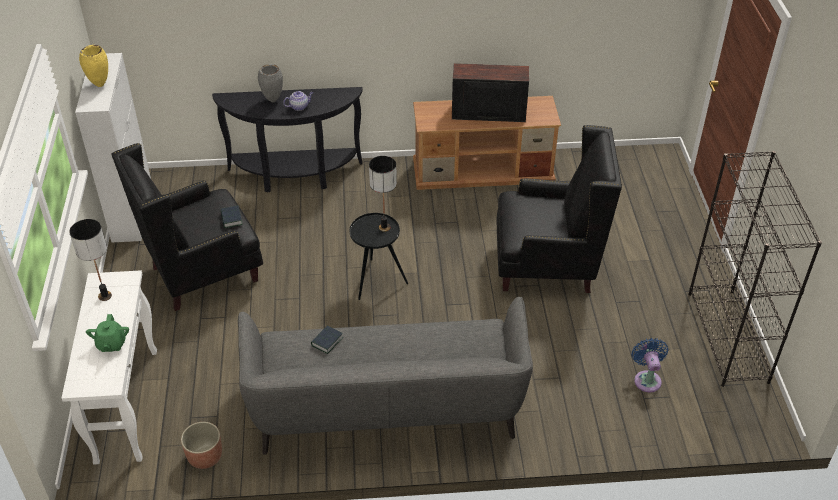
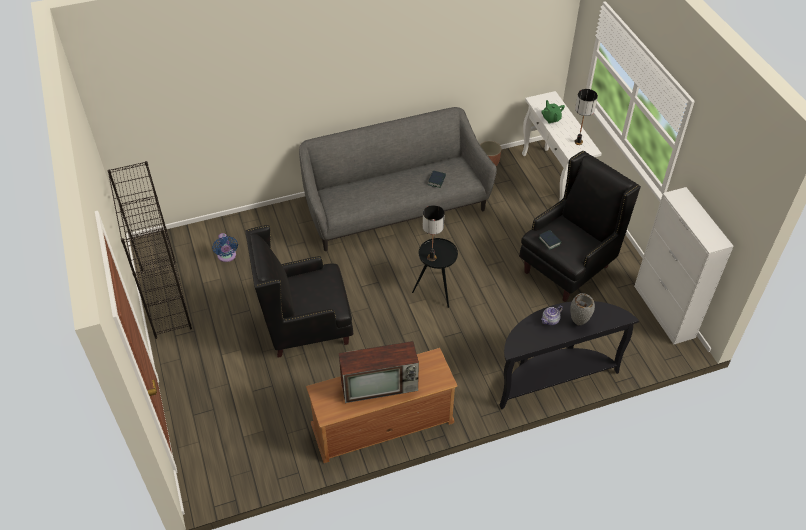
camera: 165 degrees right, 5 degrees up
yellow vase [79,45,108,87] -> none

